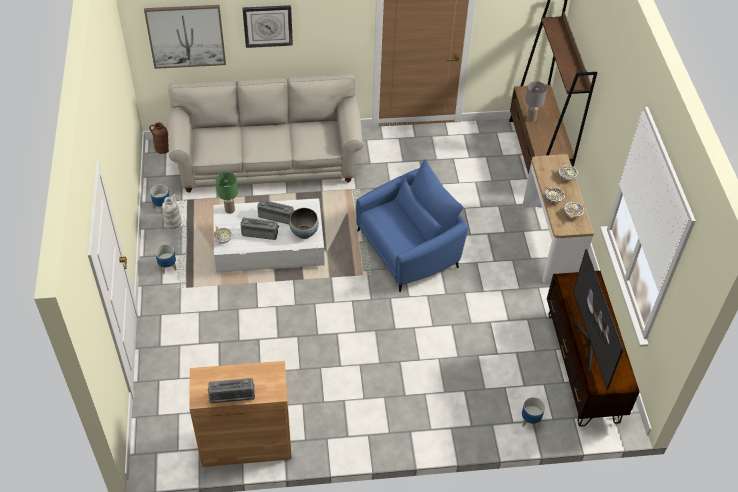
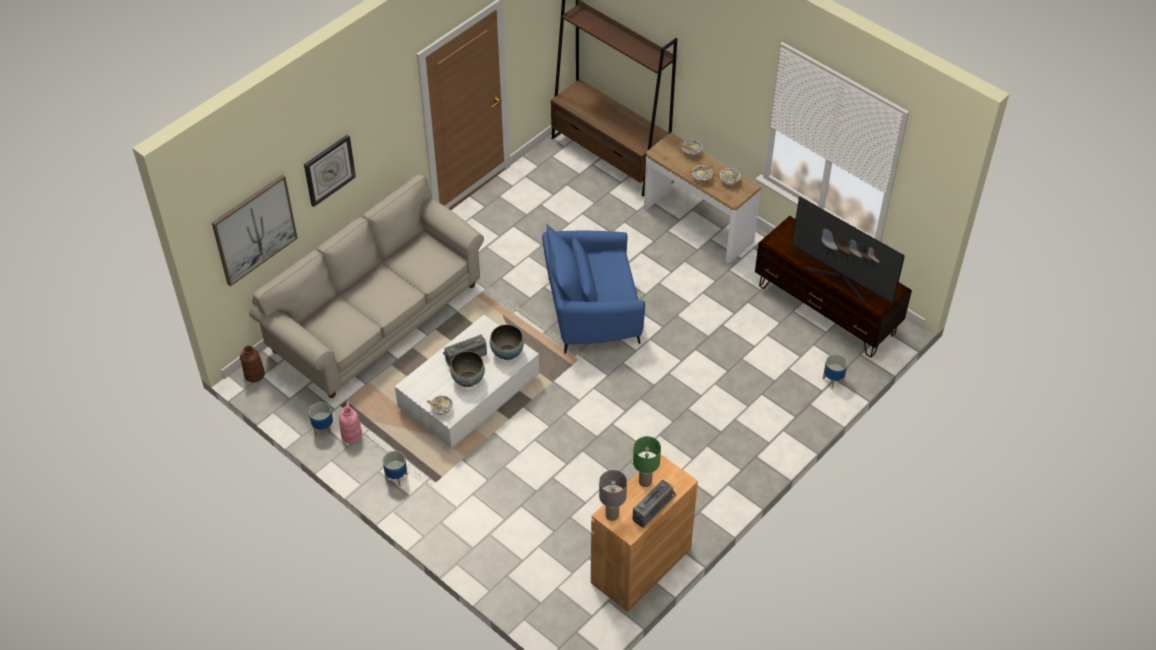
camera: 40 degrees left, 0 degrees up
white vase [162,194,182,229] -> pink vase [339,401,362,444]
green table lamp [216,172,238,214] -> green table lamp moved to [633,436,661,487]
radio [241,217,279,240] -> bowl [450,351,485,387]
blue armchair [356,159,468,292] -> blue armchair turned 120 degrees counterclockwise [542,224,645,354]
grey table lamp [525,81,547,122] -> grey table lamp moved to [599,470,627,521]

